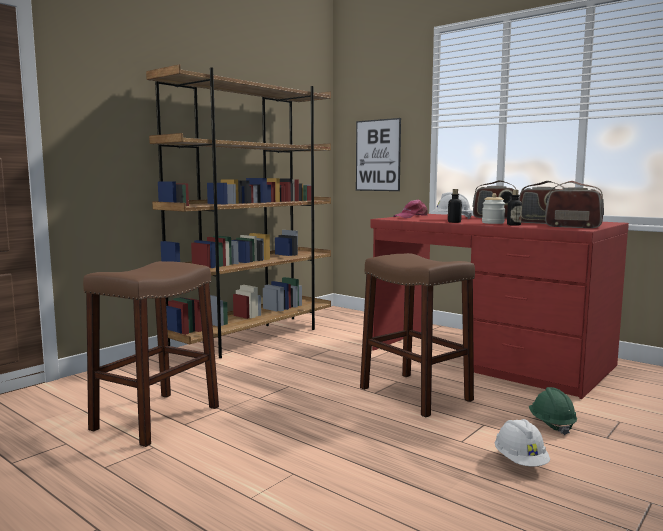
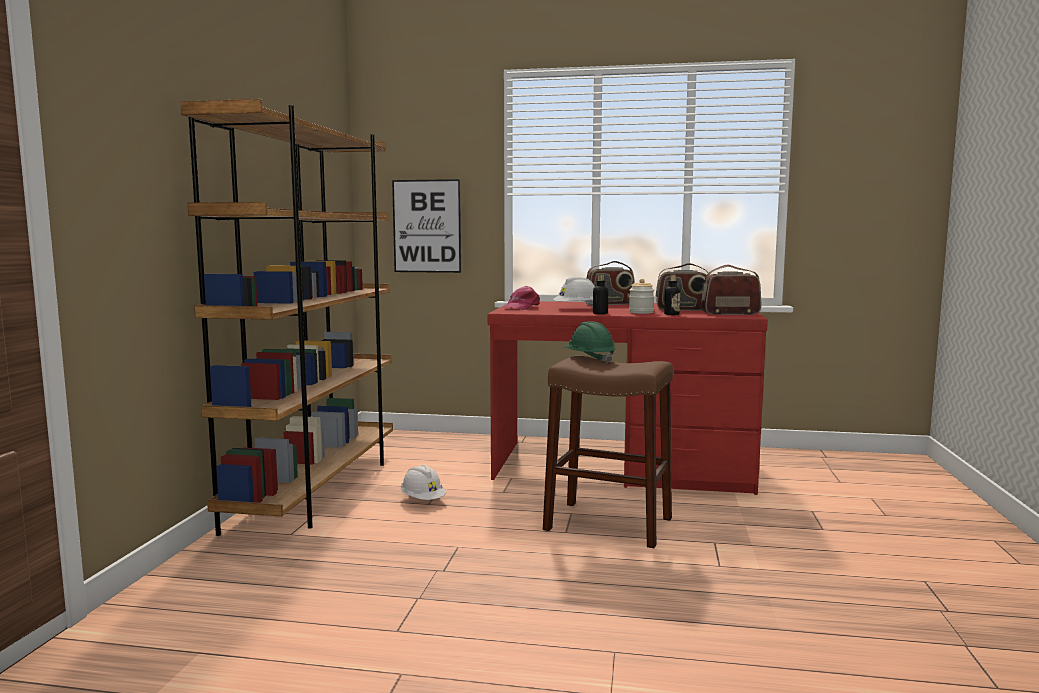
camera: 30 degrees left, 0 degrees up
brown stool [83,261,219,447] -> none
white hard hat [495,419,550,466] -> white hard hat moved to [401,465,446,500]
green hard hat [529,387,577,435] -> green hard hat moved to [564,321,615,364]

